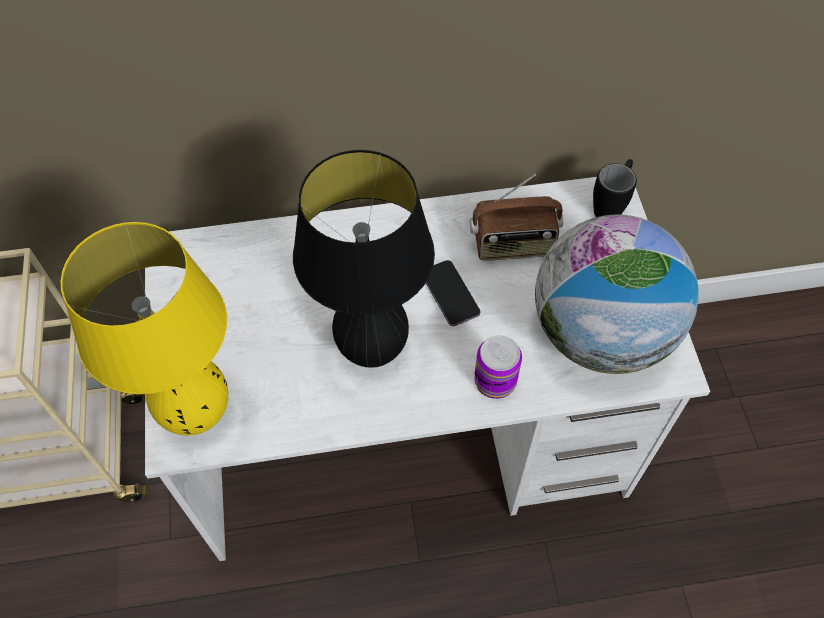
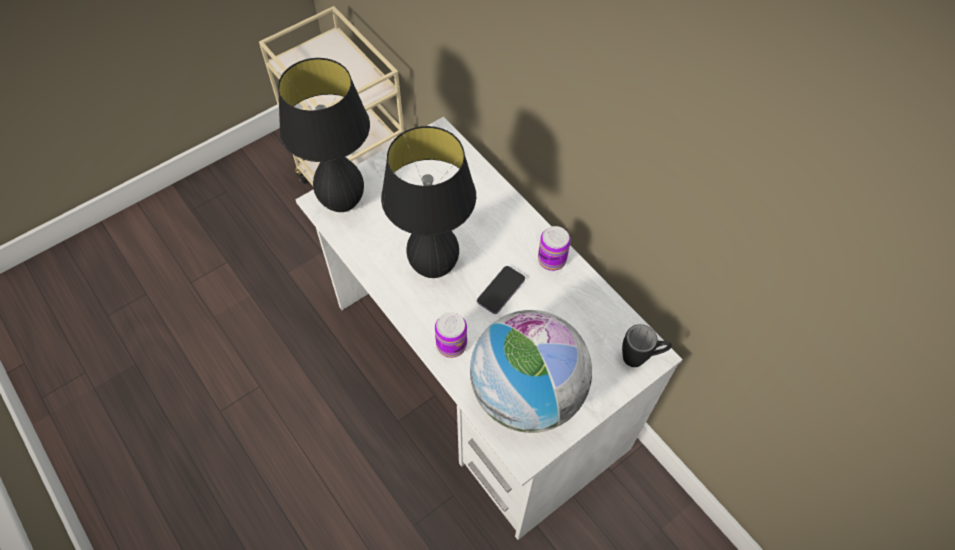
camera: 60 degrees right, 0 degrees up
yellow table lamp [61,222,228,436] -> black table lamp [278,58,370,212]
radio [470,174,563,261] -> none
none -> can [538,226,571,271]

